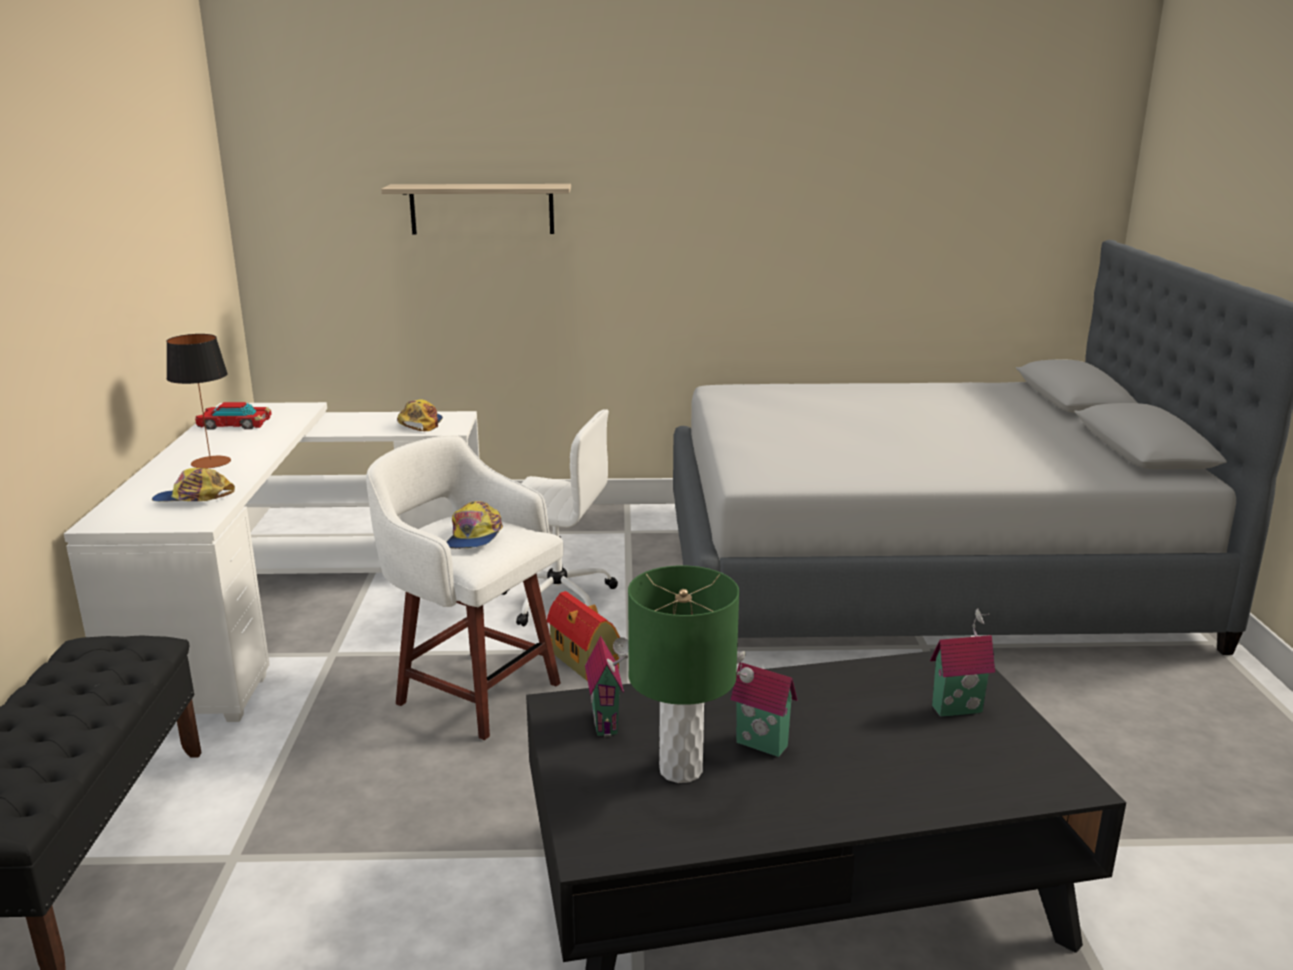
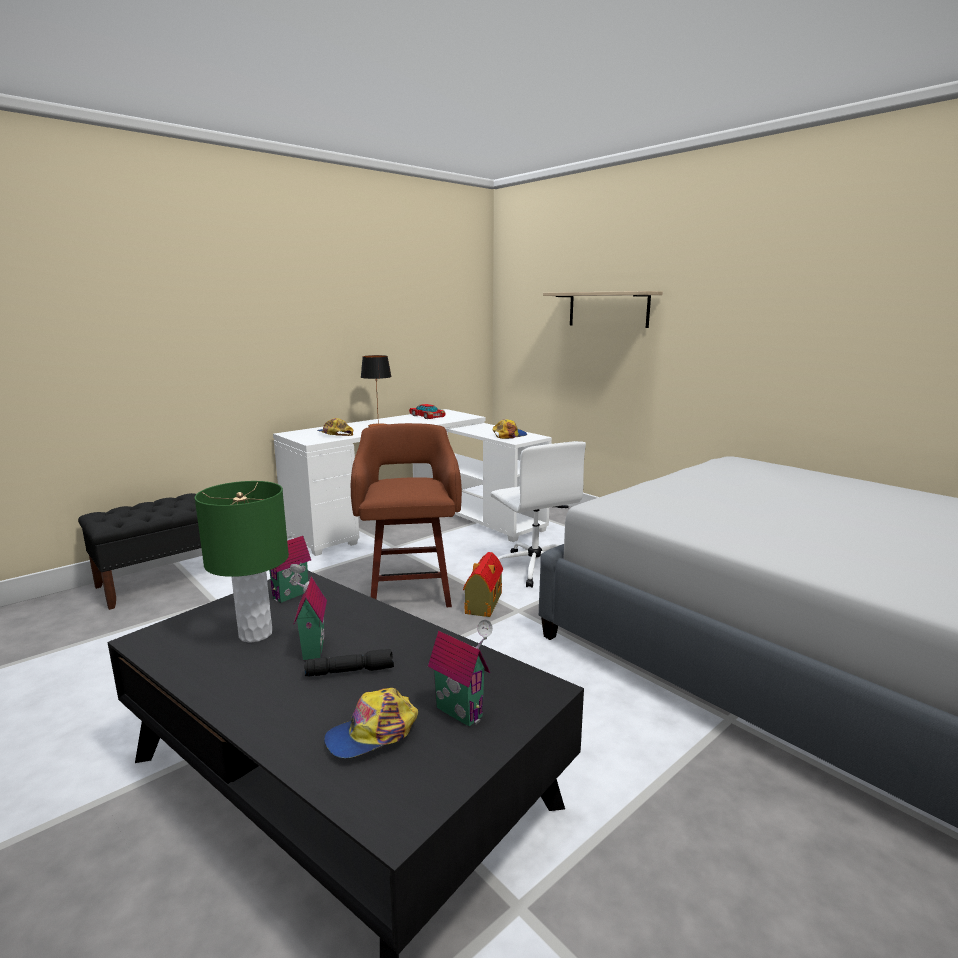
camera: 50 degrees right, 5 degrees down
white stool [366,435,563,740] -> brown stool [351,423,462,607]
cap [447,501,503,549] -> cap moved to [324,688,418,758]
none -> black flashlight [304,649,394,676]

